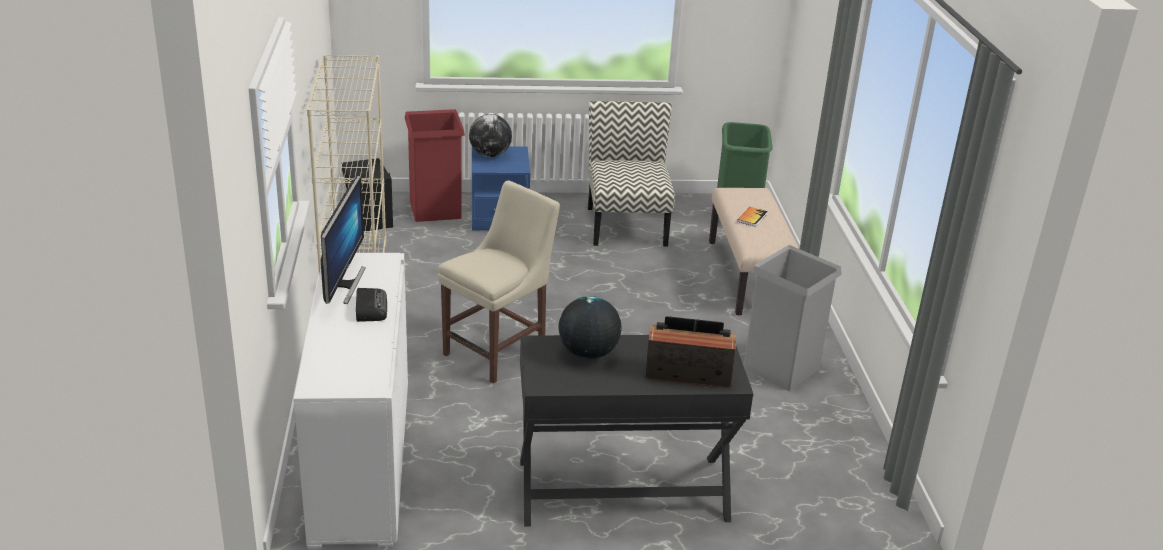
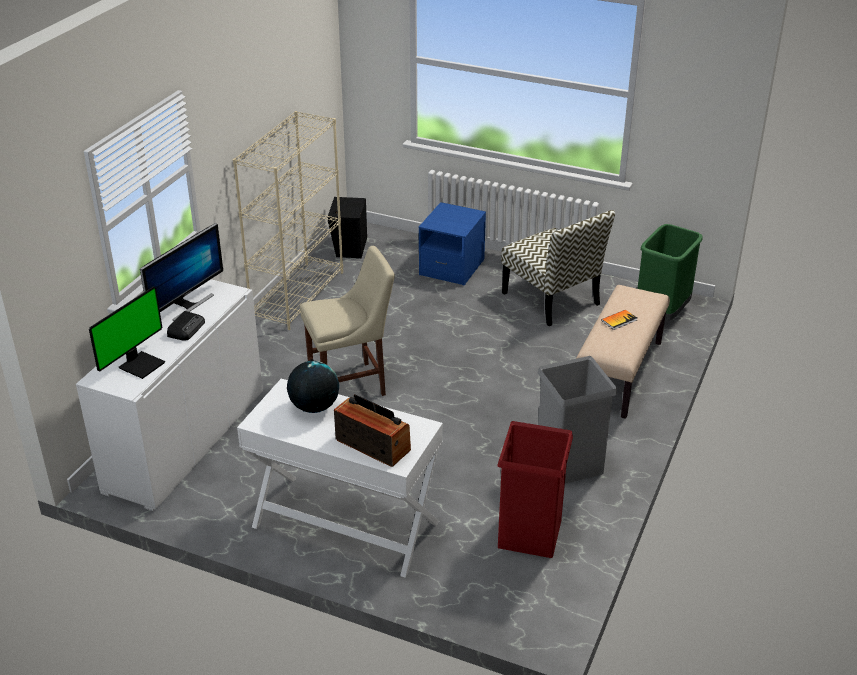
camera: 30 degrees right, 5 degrees up
red trash can [405,109,465,222] -> red trash can moved to [497,421,573,558]
globe [469,114,512,157] -> none
black desk [520,335,753,527] -> white desk [237,379,443,578]
chair [588,101,675,247] -> chair turned 120 degrees clockwise [501,210,615,326]
none -> monitor [89,286,165,379]

